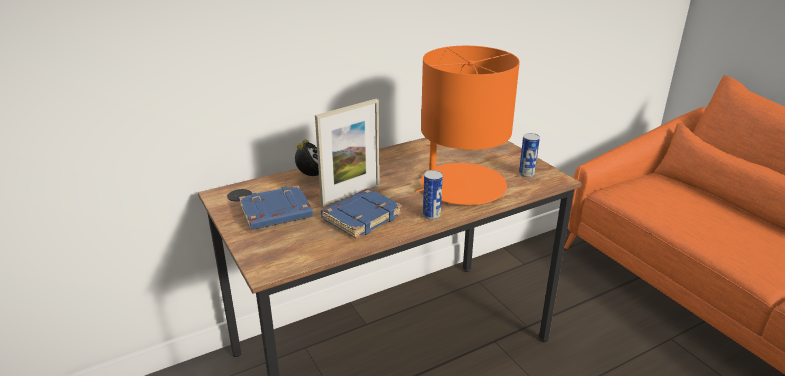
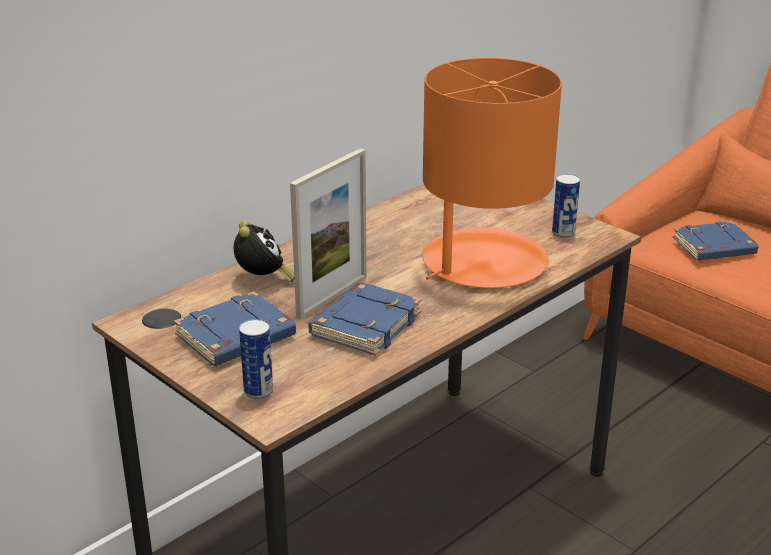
camera: 15 degrees left, 0 degrees up
can [423,170,443,220] -> can moved to [239,319,273,399]
none -> blue book [673,221,758,261]

